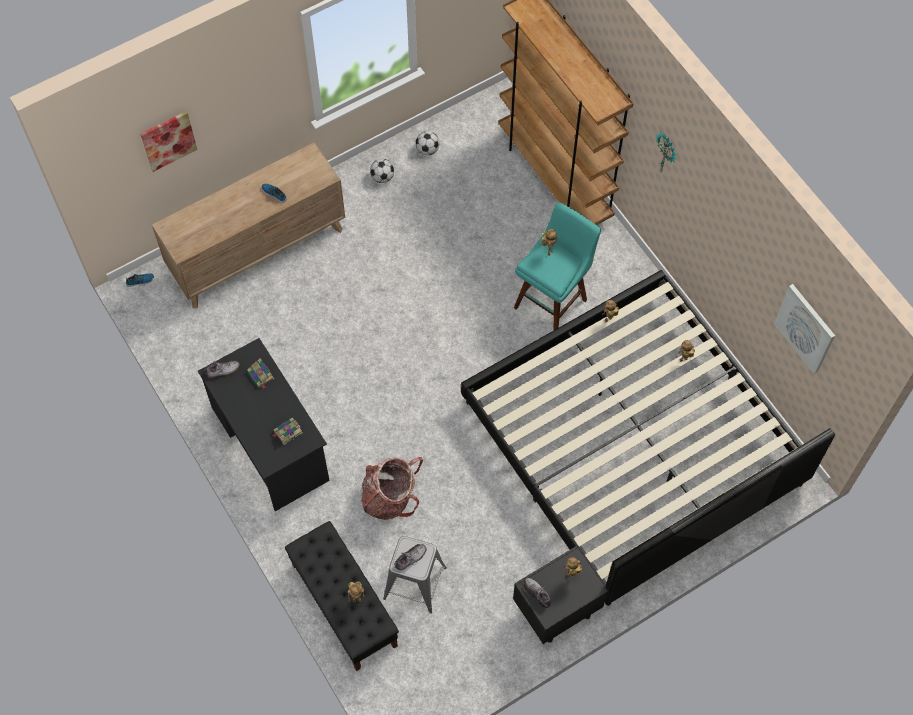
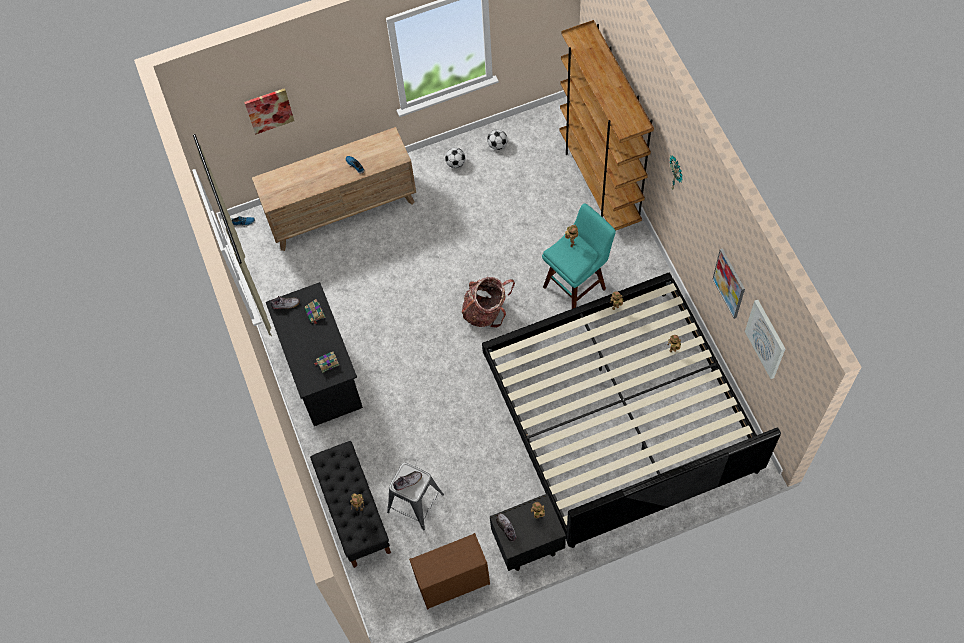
camera: 15 degrees right, 0 degrees up
backpack [361,457,423,520] -> backpack moved to [462,277,515,328]
none -> brown dresser [409,533,490,610]
none -> picture [712,248,745,319]

